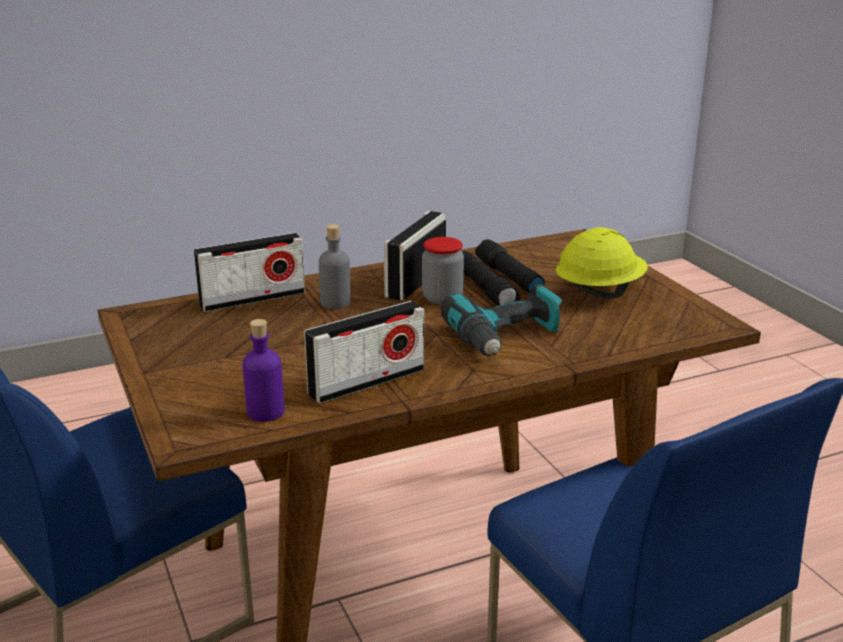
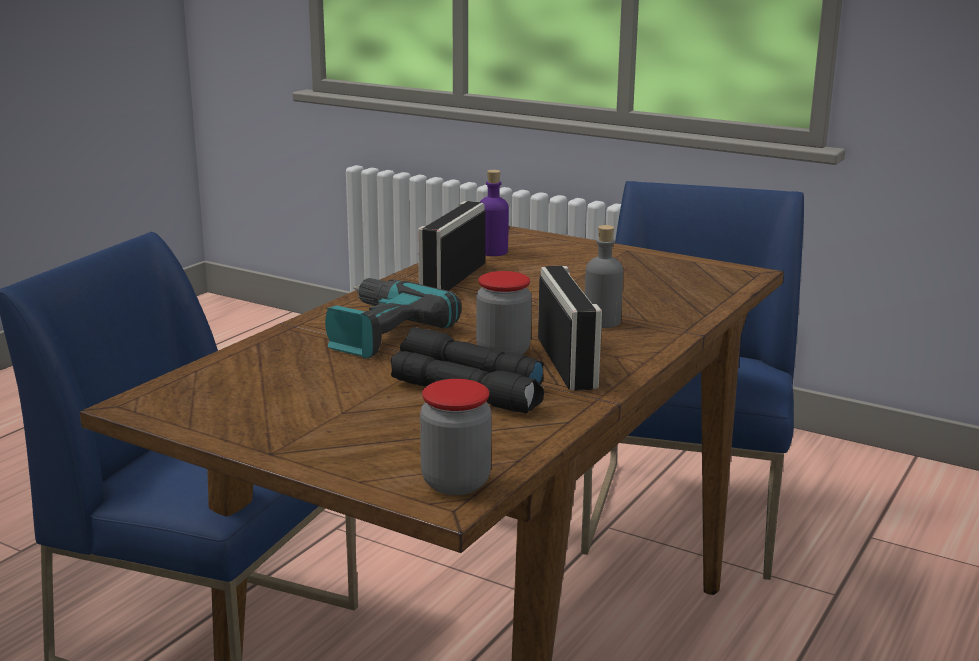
camera: 145 degrees right, 5 degrees down
radio [194,233,305,312] -> none
yellow hard hat [556,227,648,299] -> none
none -> jar [420,379,492,495]

